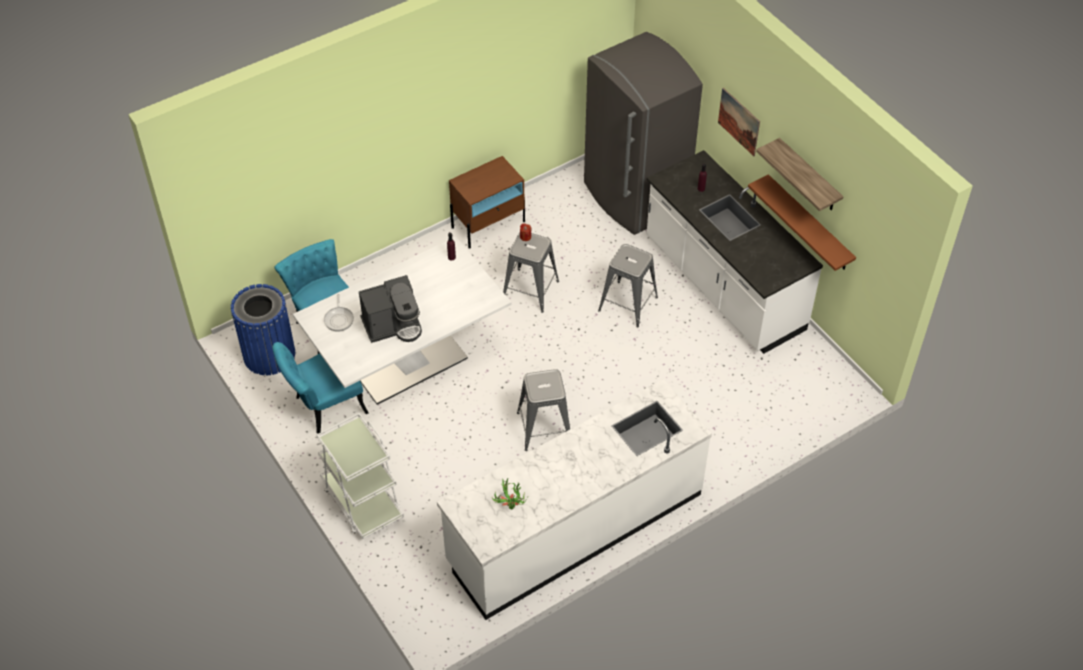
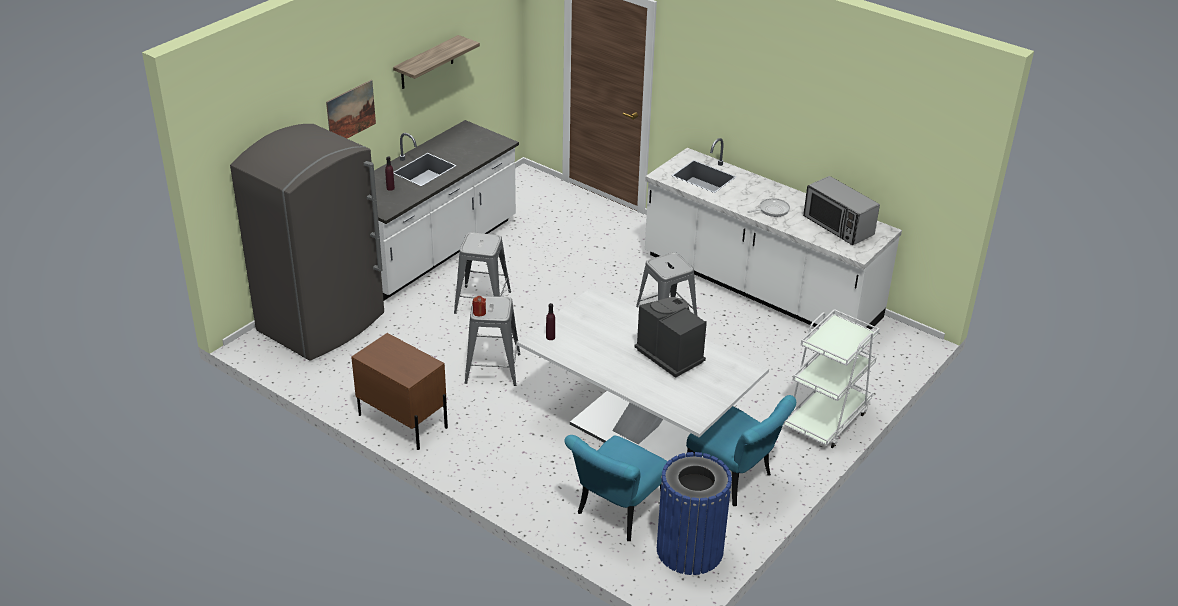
camera: 110 degrees left, 15 degrees down
frying pan [324,294,354,332] -> frying pan moved to [747,198,790,217]
potted plant [492,478,527,509] -> microwave [803,176,880,245]
brown shelf [748,174,856,271] -> none

